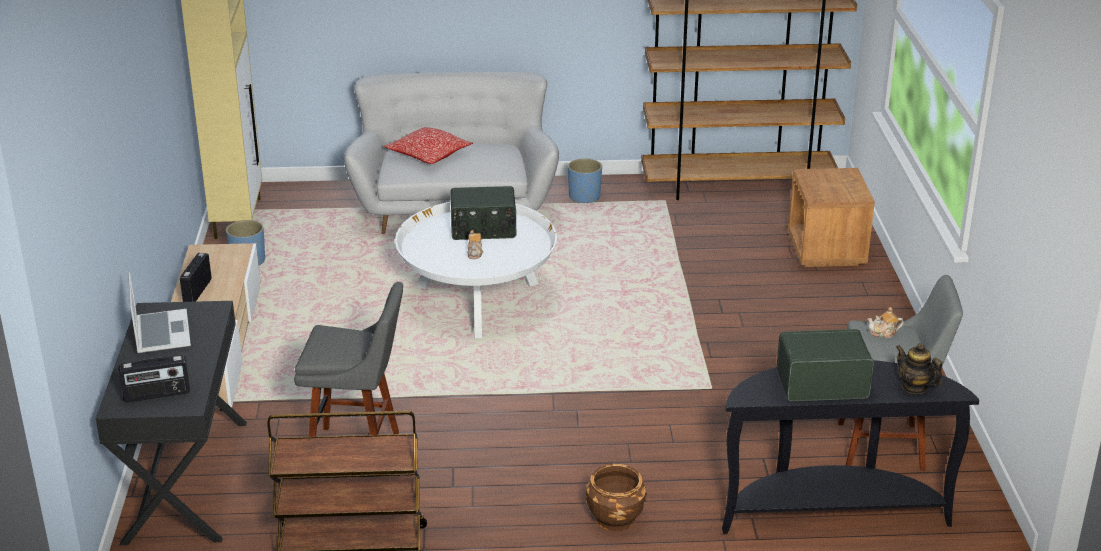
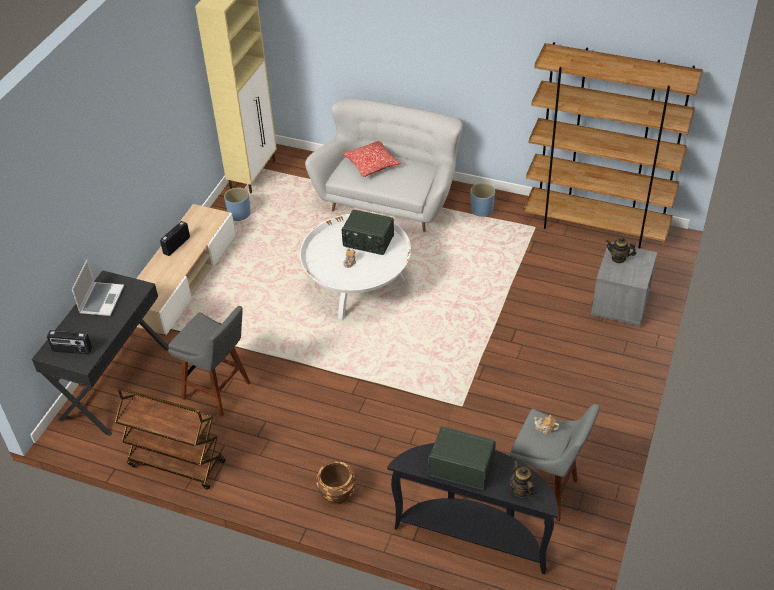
camera: 25 degrees right, 15 degrees up
brown nightstand [788,168,875,267] -> grey nightstand [591,242,657,326]
none -> teapot [606,237,636,263]

